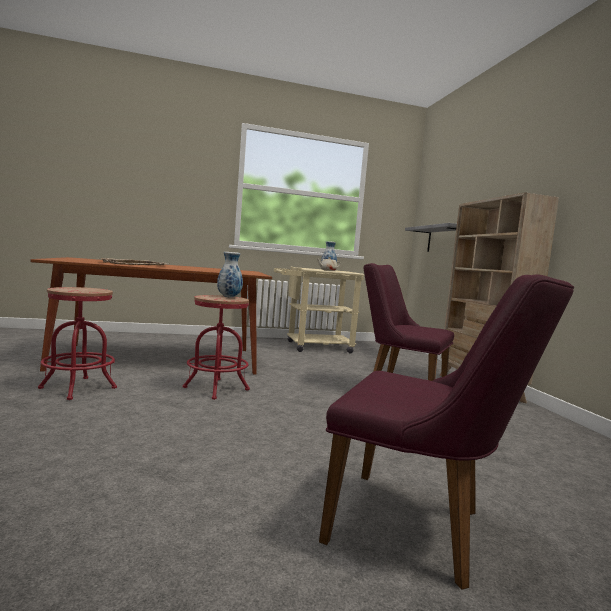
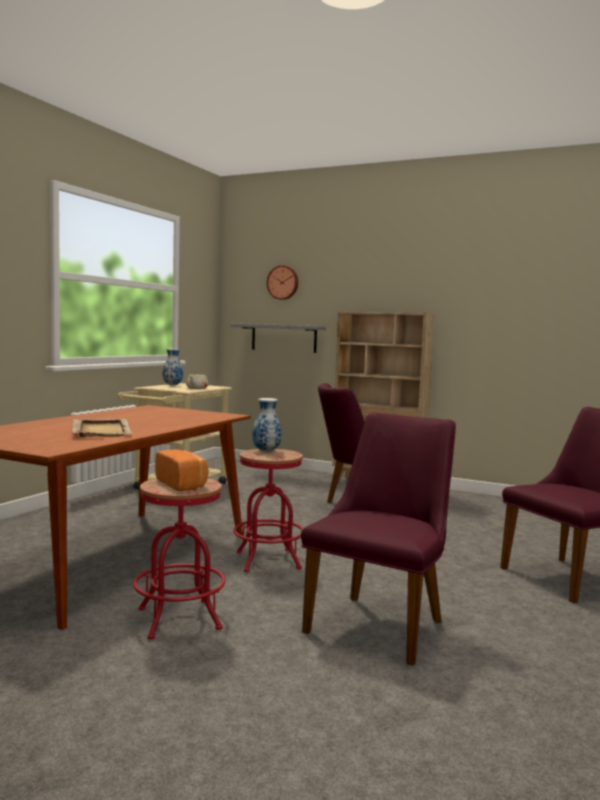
camera: 50 degrees left, 0 degrees up
none -> bread [155,450,208,491]
none -> wall clock [267,265,298,300]
none -> purple chair [301,412,456,666]

